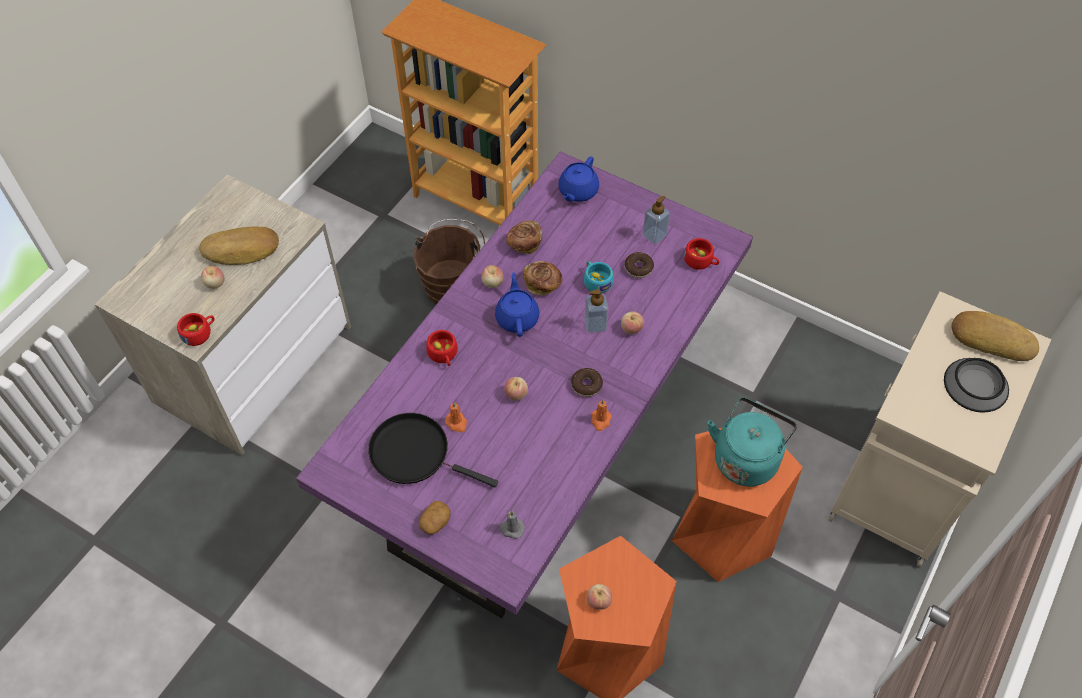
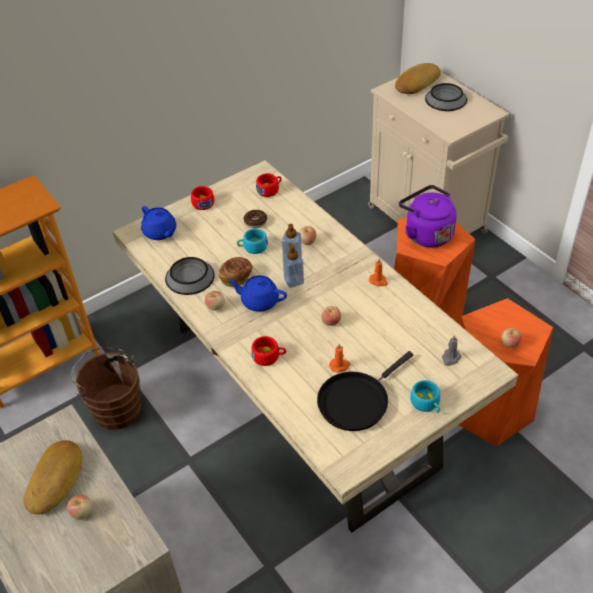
camera: 65 degrees left, 10 degrees down
red cup [177,313,214,346] -> red cup moved to [191,186,215,210]
purple dining table [296,151,753,619] -> beige dining table [113,160,518,533]
potato [419,501,451,535] -> turquoise cup [410,380,440,413]
bread [506,221,542,254] -> bowl [165,257,215,295]
donut [571,368,603,397] -> none
soap dispenser [643,196,670,244] -> soap dispenser moved to [283,242,304,288]
turquoise kettle [708,397,797,487] -> purple kettle [399,185,457,248]

